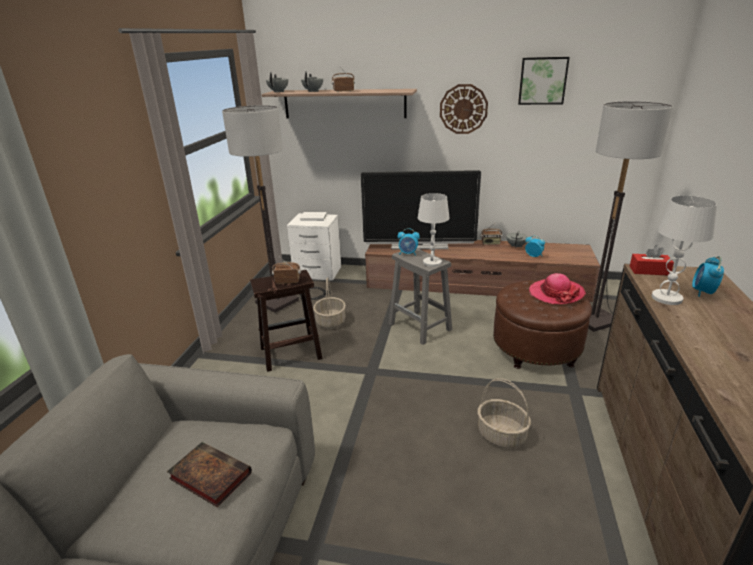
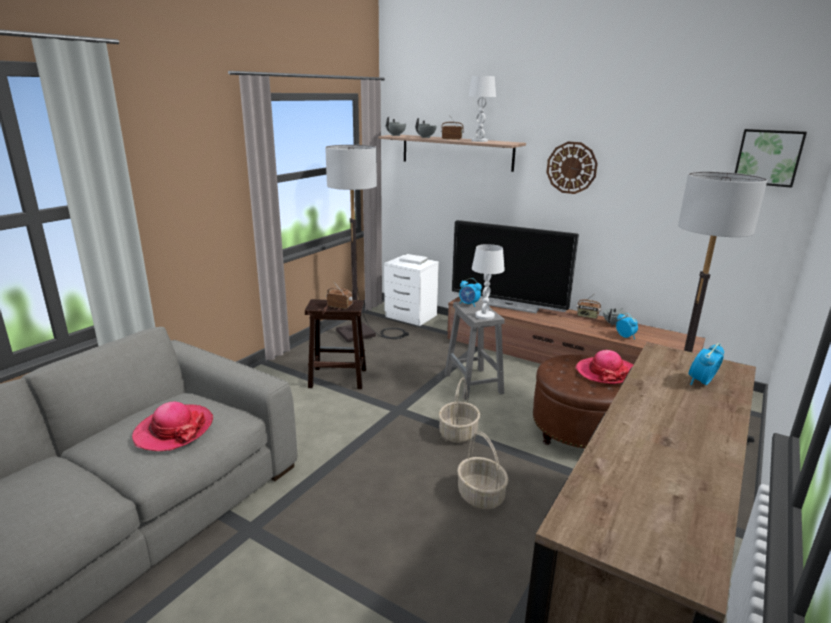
camera: 20 degrees right, 5 degrees down
book [167,442,252,507] -> hat [132,402,213,451]
basket [313,277,346,329] -> basket moved to [438,378,480,443]
picture [518,57,570,105] -> picture moved to [735,129,807,188]
red tissue box [630,245,674,275] -> none
white table lamp [652,196,717,305] -> white table lamp moved to [469,76,496,142]

